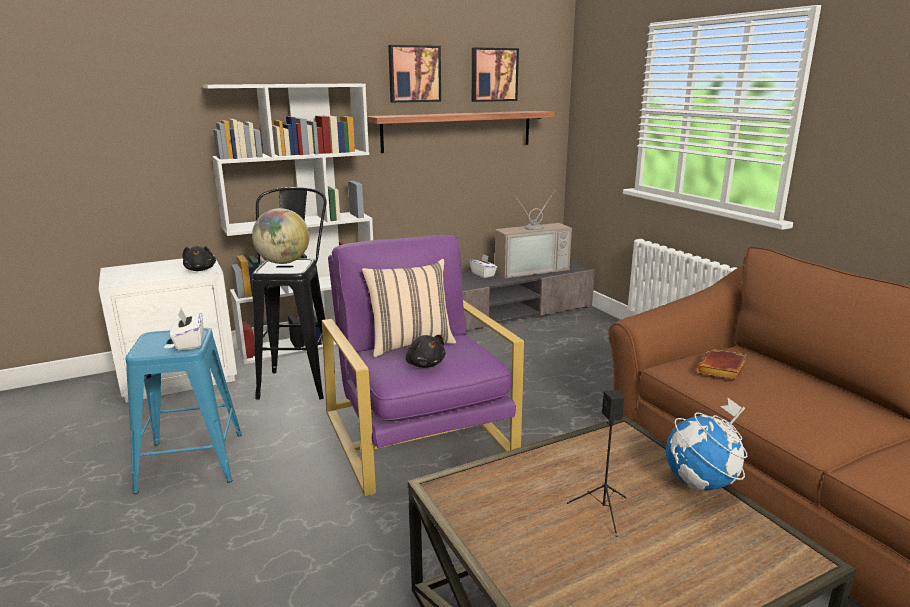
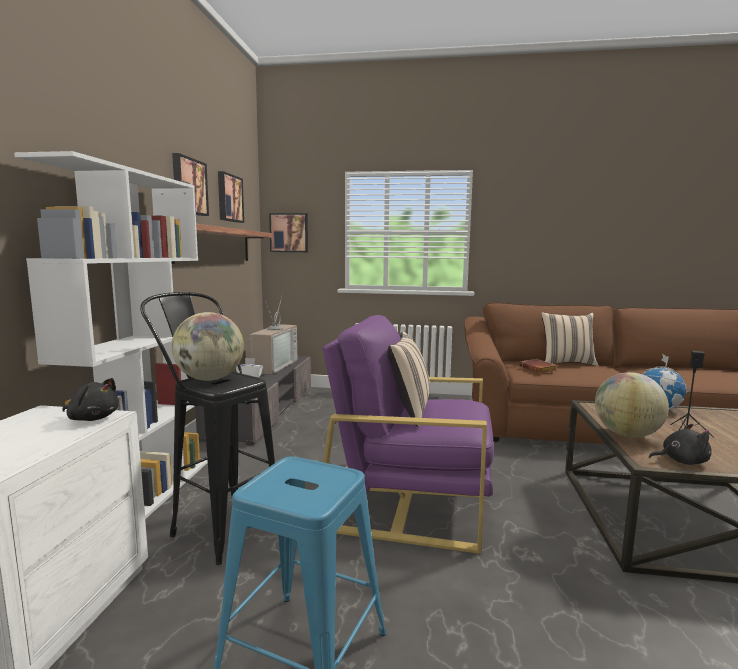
camera: 55 degrees left, 10 degrees down
white tissue box [170,309,203,350] -> none
black plush toy [406,335,445,368] -> black plush toy moved to [649,424,712,465]
none -> picture [269,213,308,252]
none -> beige pillow [541,312,598,366]
none -> globe [595,372,669,438]

